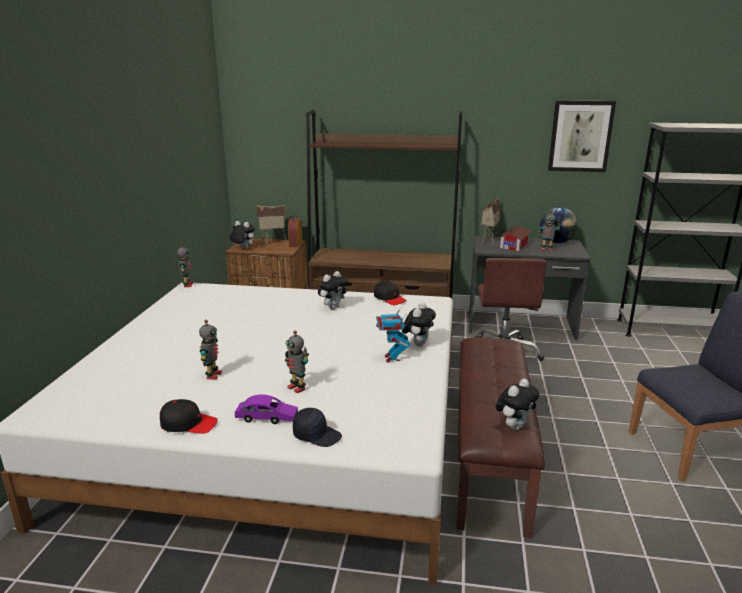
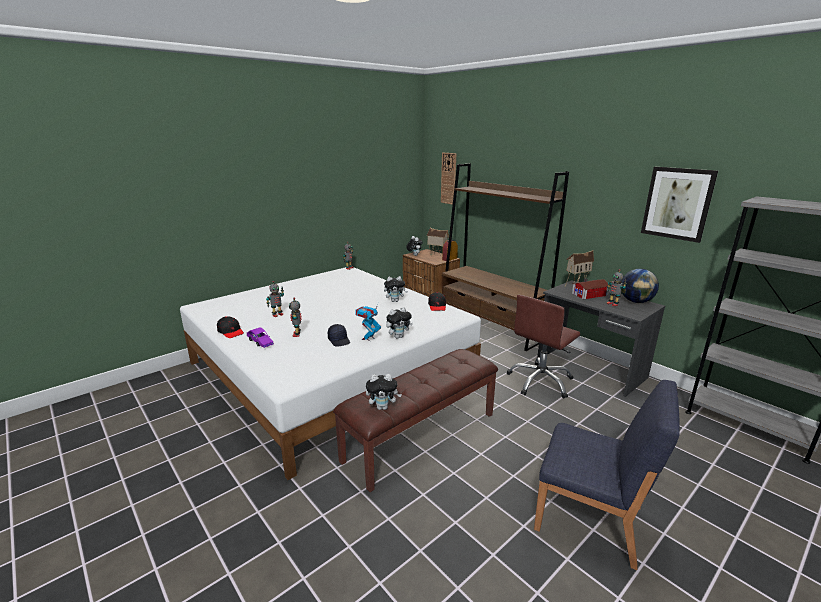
camera: 40 degrees right, 0 degrees up
black cap [293,408,342,447] -> black cap moved to [328,324,350,347]
none -> wall clock [441,153,456,205]

